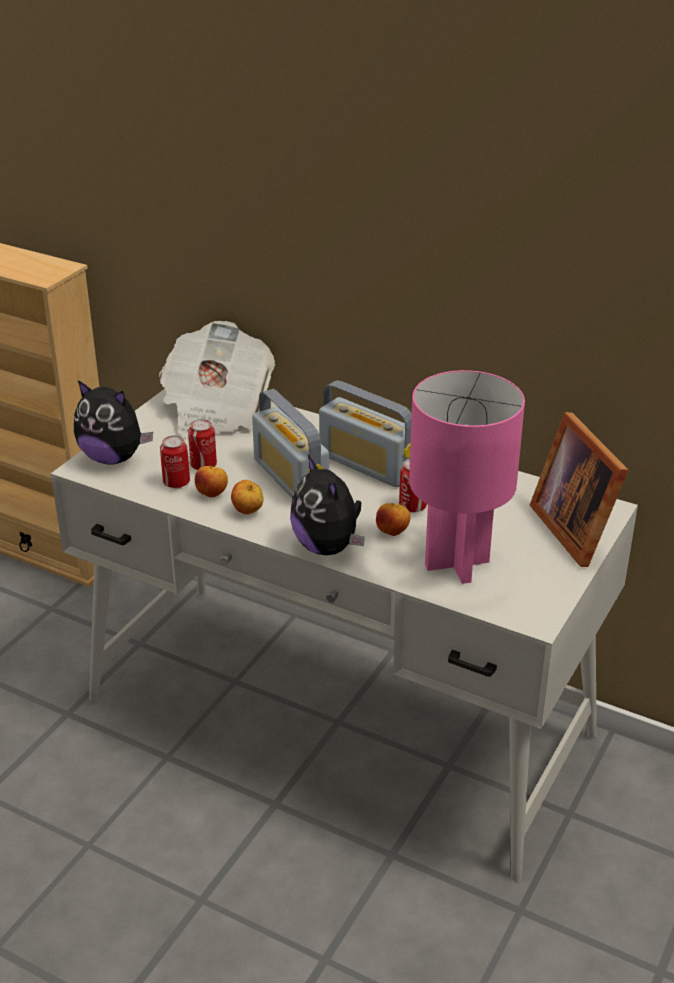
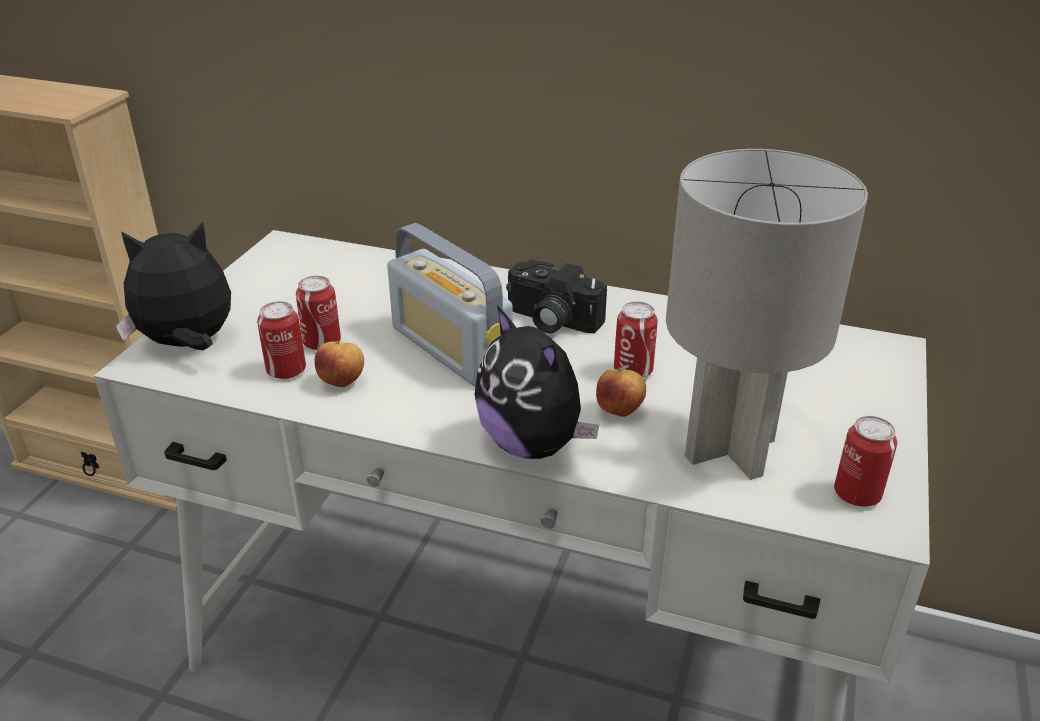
camera: 10 degrees left, 0 degrees up
plush toy [74,380,153,465] -> plush toy turned 150 degrees clockwise [116,222,231,350]
newspaper [159,321,275,439] -> none
apple [231,480,264,514] -> none
radio [319,380,412,487] -> camera [506,260,607,333]
pink table lamp [409,370,525,584] -> grey table lamp [666,149,868,480]
picture frame [530,412,629,567] -> none
none -> can [834,416,898,507]

